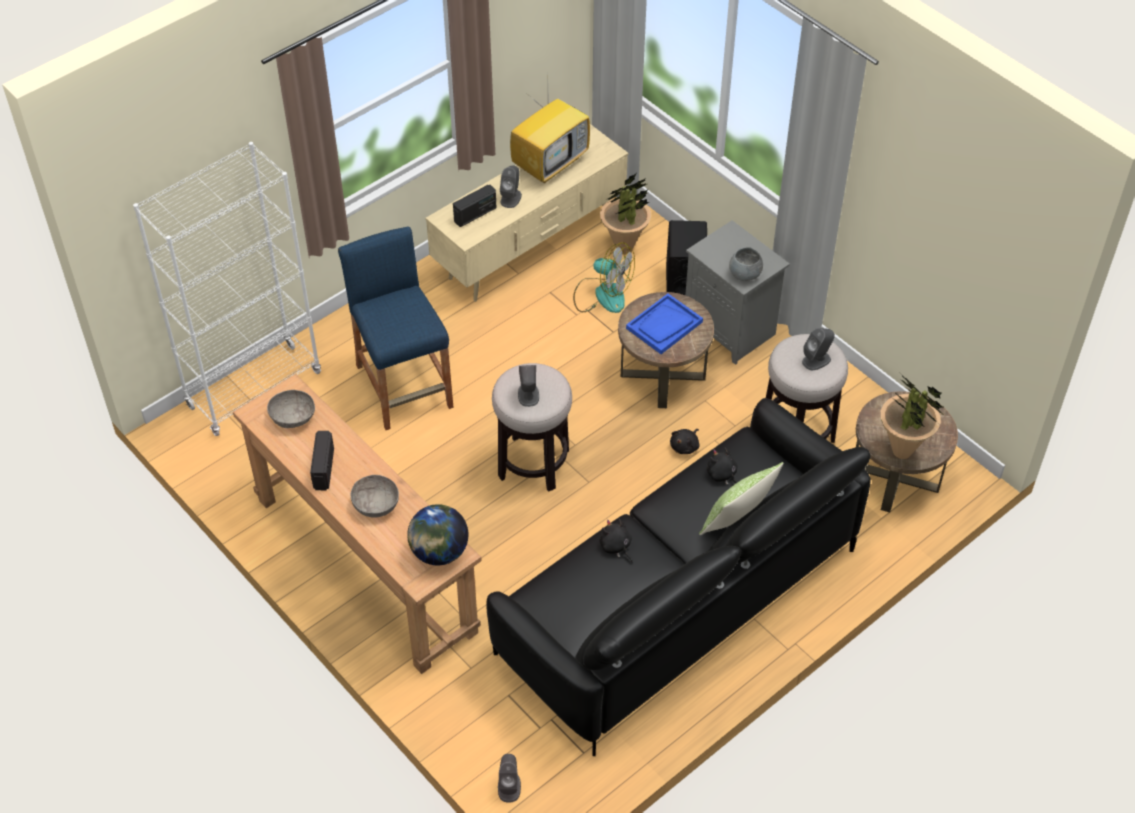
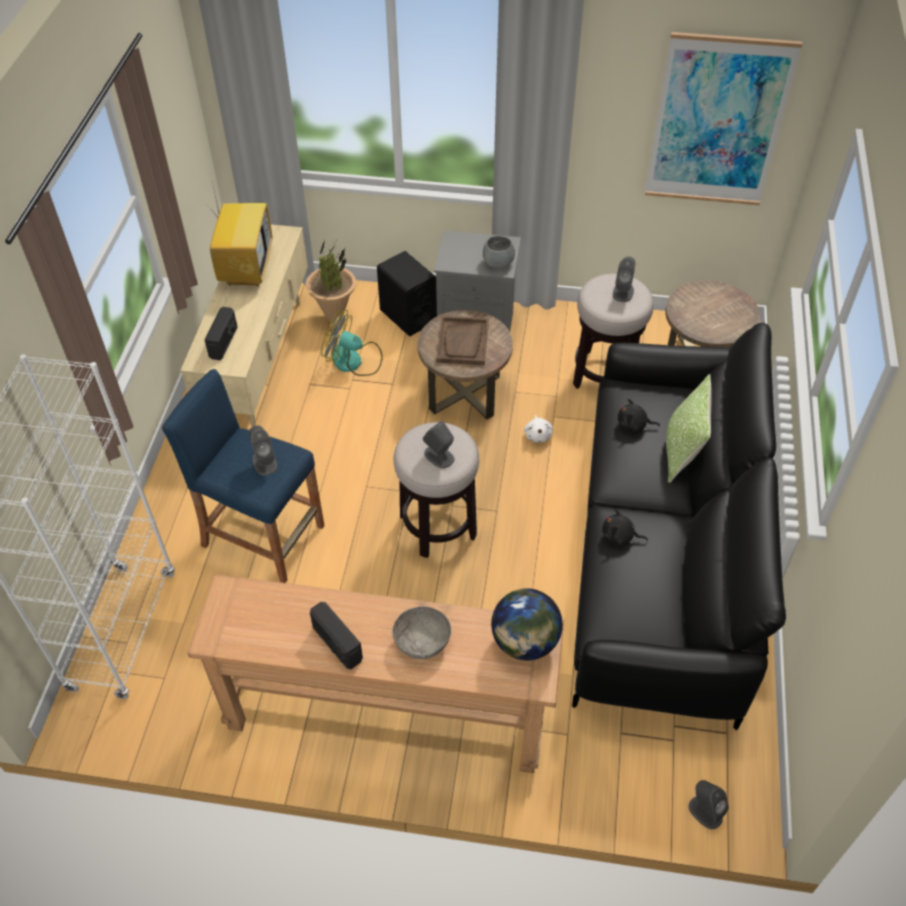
camera: 40 degrees left, 0 degrees up
grey bowl [267,390,315,428] -> none
grey speaker [500,165,522,208] -> grey speaker moved to [249,425,278,476]
fan [573,242,635,313] -> fan turned 150 degrees counterclockwise [321,310,383,376]
blue tray [626,293,703,354] -> brown tray [436,316,489,365]
black plush toy [670,429,699,454] -> white plush toy [524,415,553,443]
potted plant [881,375,945,459] -> none
none -> picture [645,32,802,205]

